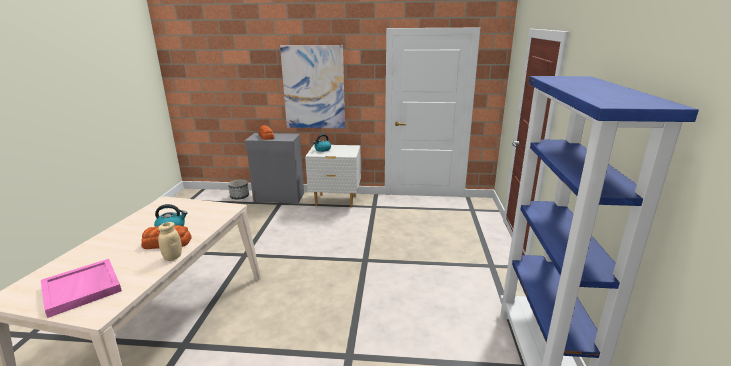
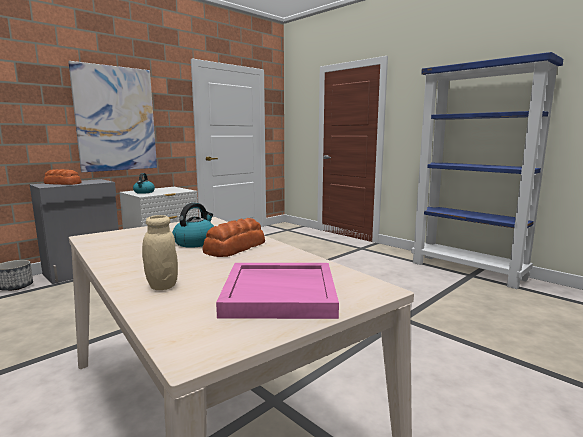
camera: 50 degrees left, 10 degrees down
beige jar [158,222,182,261] -> beige jar moved to [142,215,178,290]

